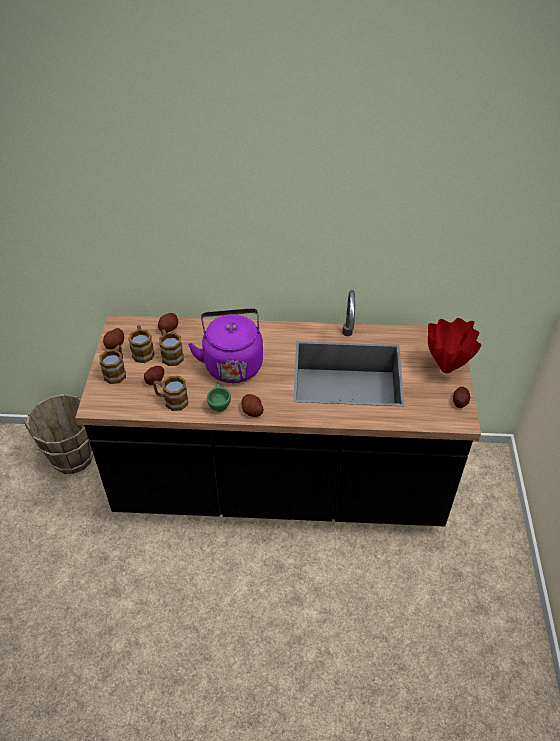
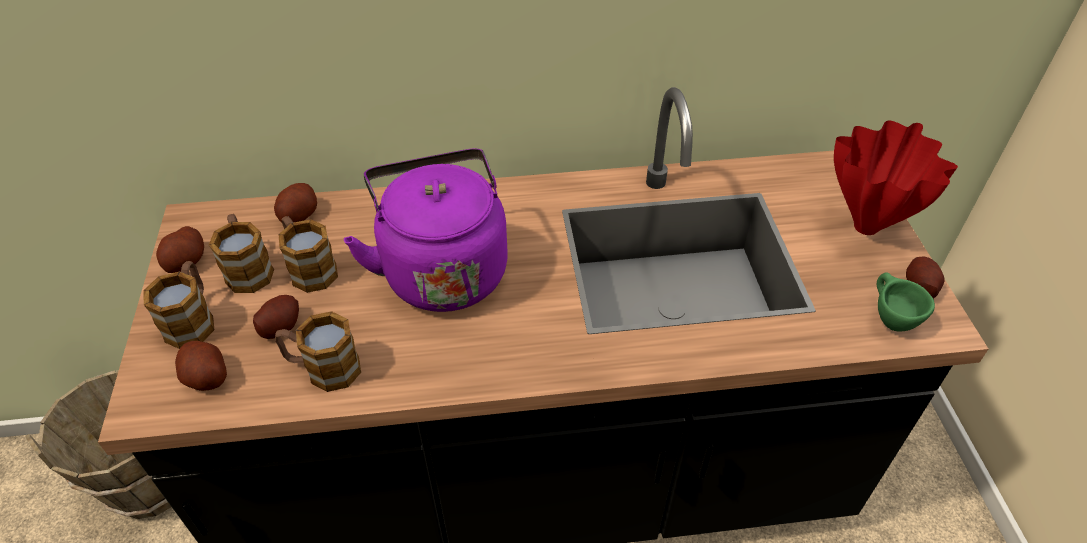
camera: 10 degrees left, 0 degrees up
green cup [207,383,231,412] -> green cup moved to [877,272,935,331]
potato [242,394,264,417] -> potato moved to [175,341,227,391]

